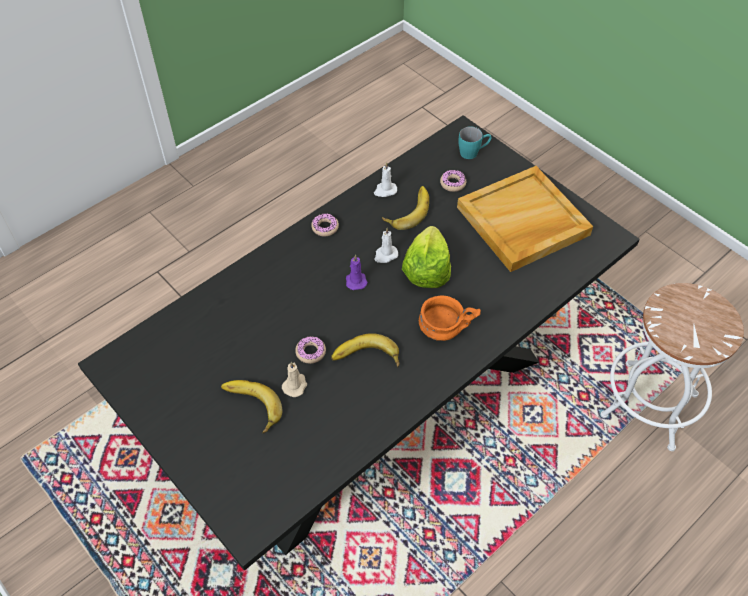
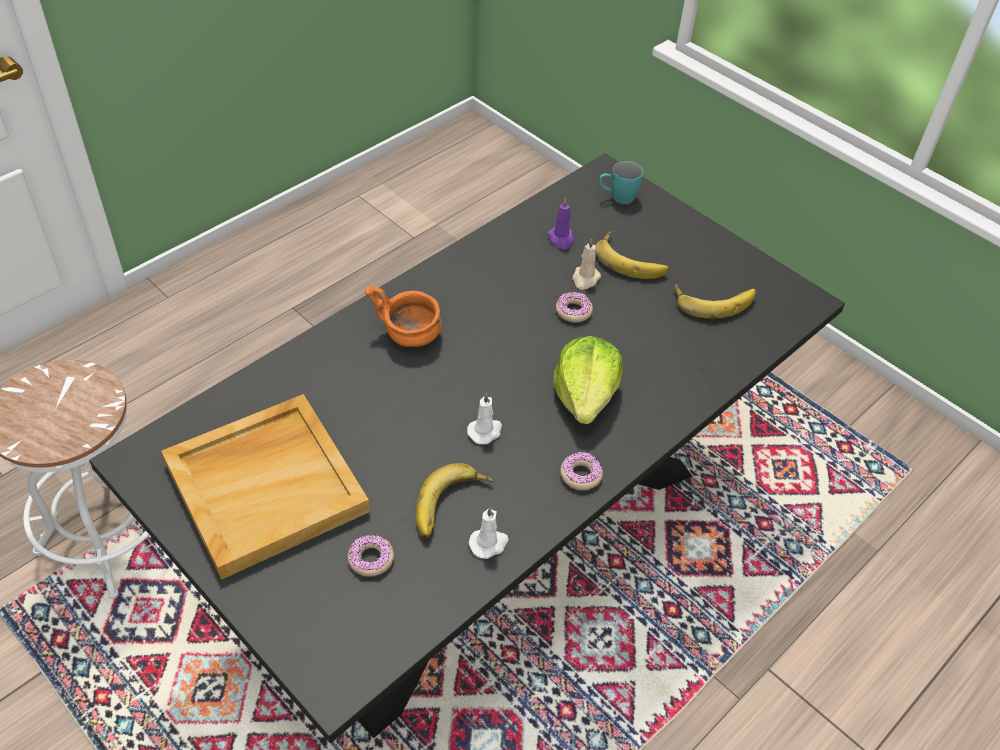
camera: 175 degrees right, 5 degrees down
banana [331,333,399,367] -> banana moved to [675,284,756,319]
purple candle [346,254,368,290] -> purple candle moved to [547,198,574,250]
lettuce [402,226,451,288] -> lettuce moved to [554,336,623,424]
turquoise mug [458,127,492,159] -> turquoise mug moved to [599,161,643,204]

